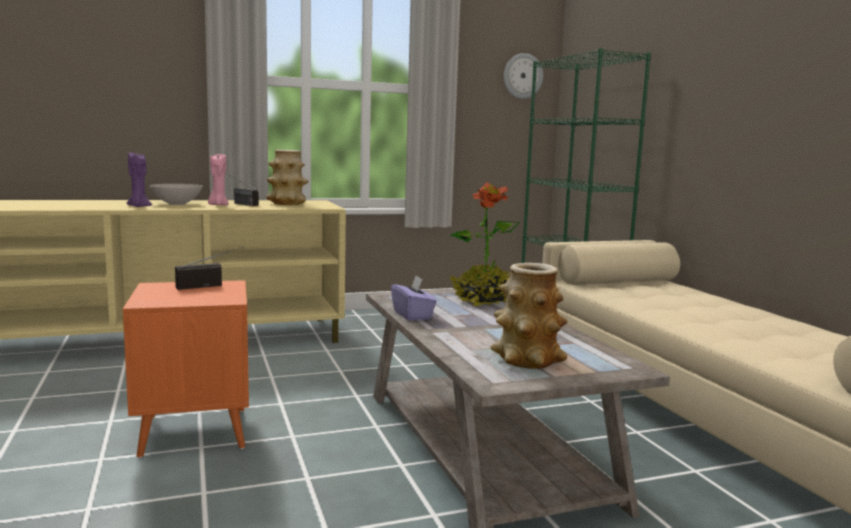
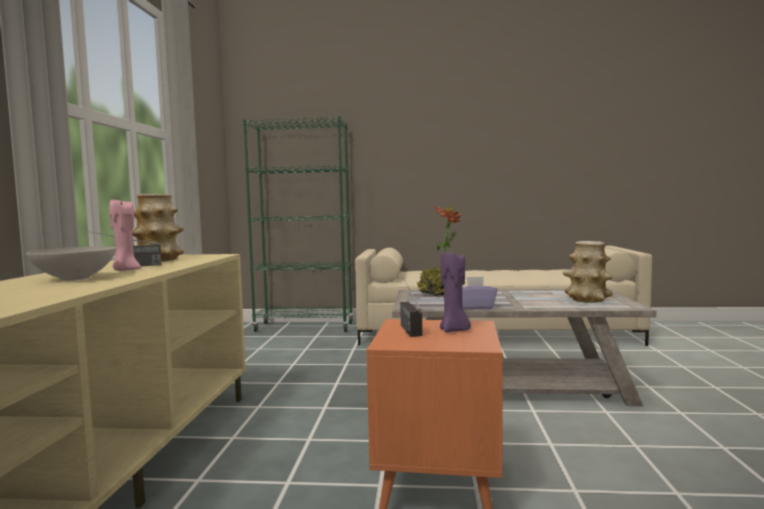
camera: 65 degrees left, 5 degrees down
purple candle [127,152,152,207] -> purple candle moved to [440,252,471,332]
wall clock [504,53,543,99] -> none

